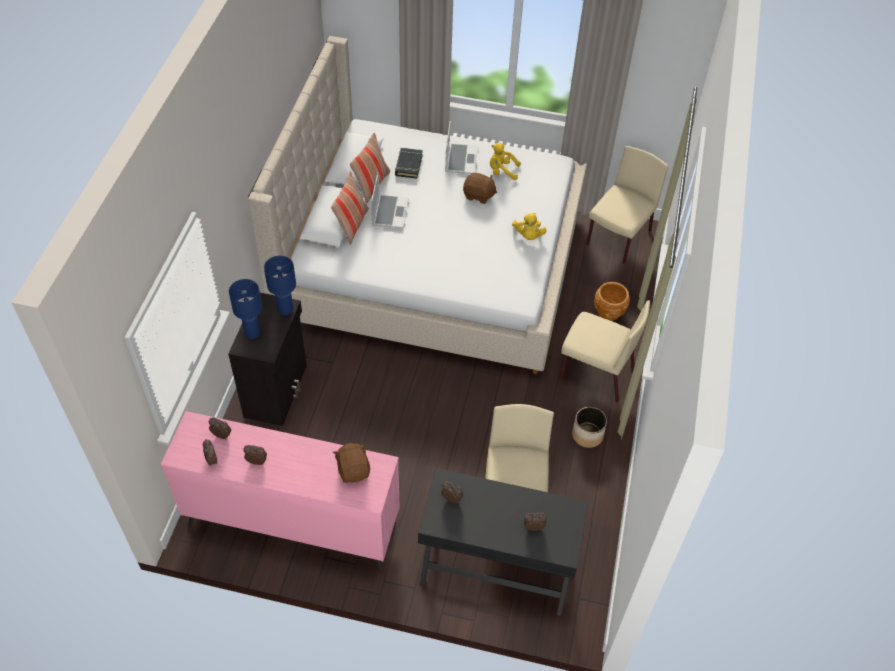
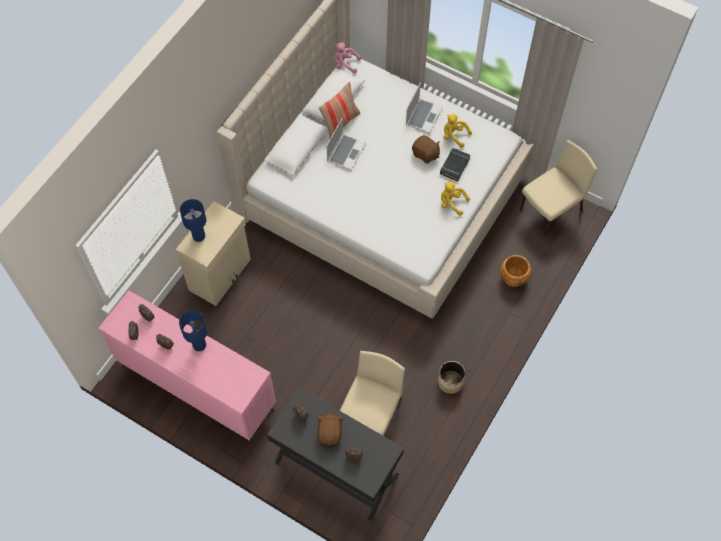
camera: 20 degrees right, 10 degrees up
black cabinet [228,293,307,426] -> beige cabinet [176,201,251,306]
blue table lamp [264,256,296,315] -> blue table lamp moved to [179,310,208,351]
pillow [331,172,369,245] -> none
brown plush toy [333,443,370,483] -> brown plush toy moved to [317,412,344,445]
black book [395,148,423,179] -> black book moved to [440,148,471,181]
yellow plush toy [512,213,547,240] -> yellow plush toy turned 105 degrees clockwise [441,182,470,216]
beige chair [559,300,650,402] -> none
none -> pink plush toy [334,42,361,73]

